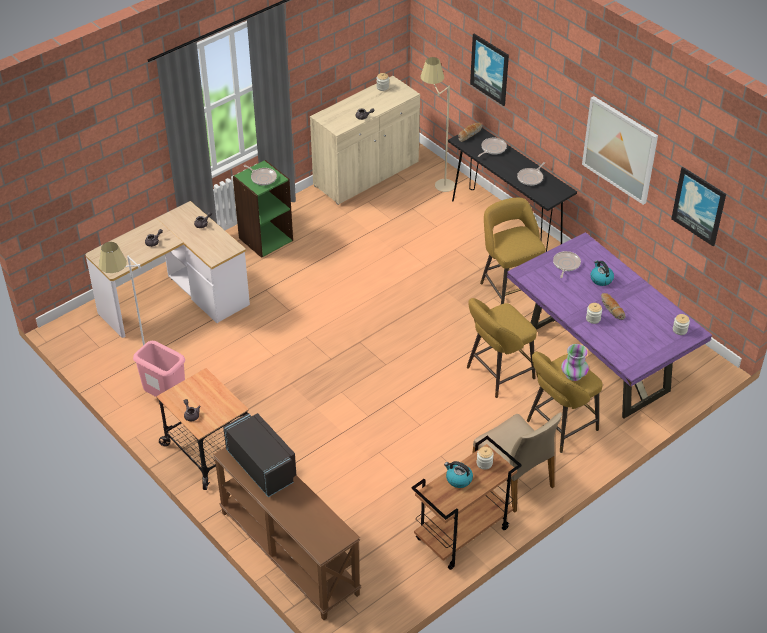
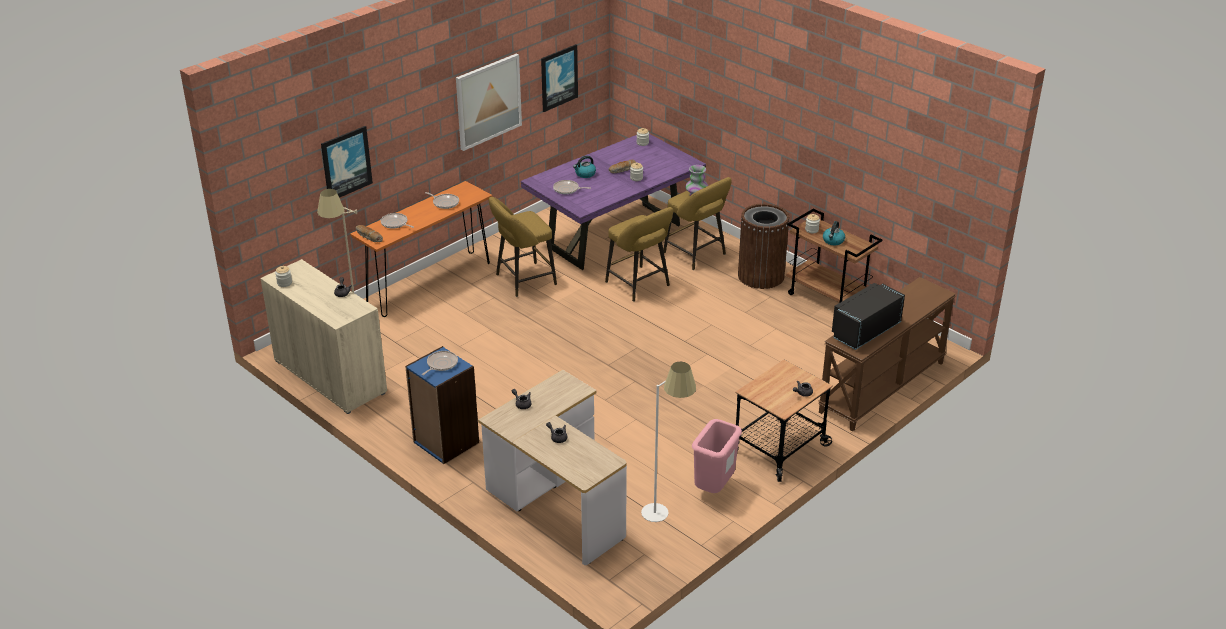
camera: 95 degrees left, 10 degrees down
green bookcase [233,160,293,258] -> blue bookcase [405,346,479,464]
black console table [448,128,577,252] -> orange console table [350,181,492,317]
beige chair [472,412,562,513] -> brown trash can [738,203,790,289]

